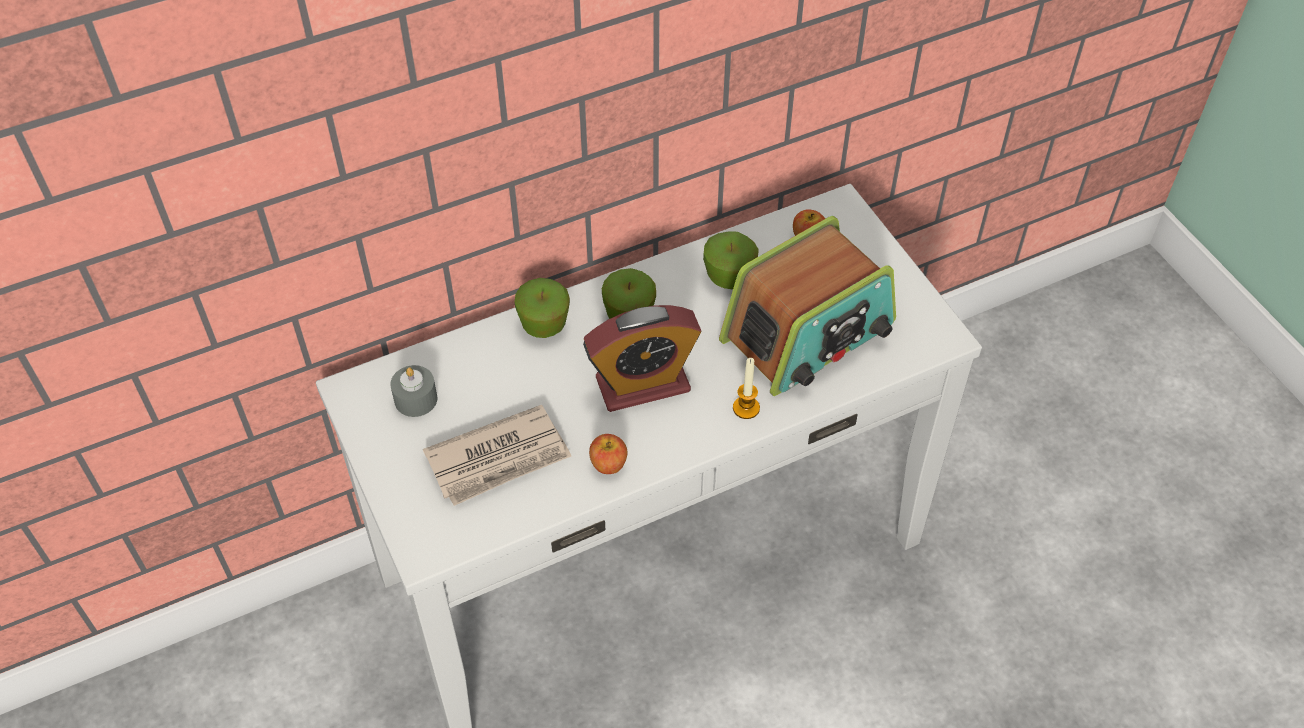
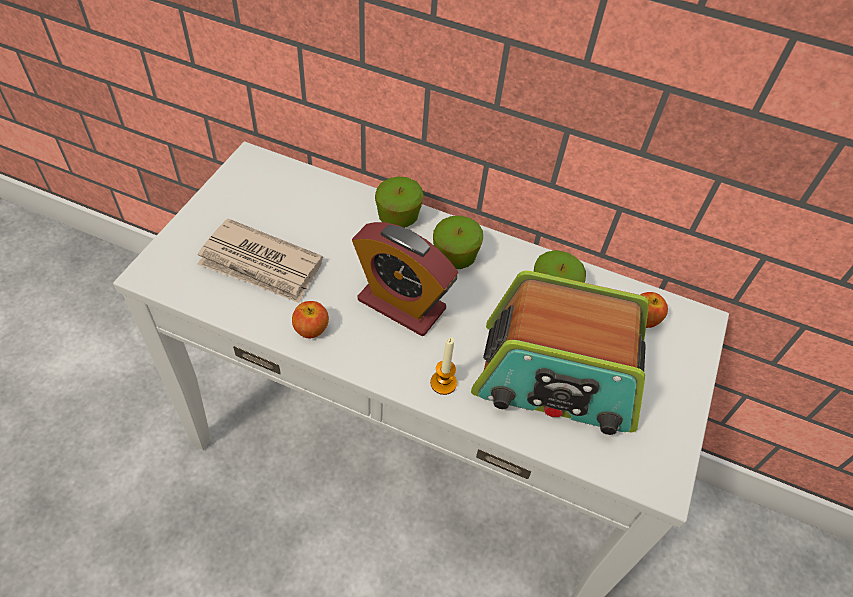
camera: 45 degrees right, 0 degrees up
grey candle [390,365,437,417] -> none

